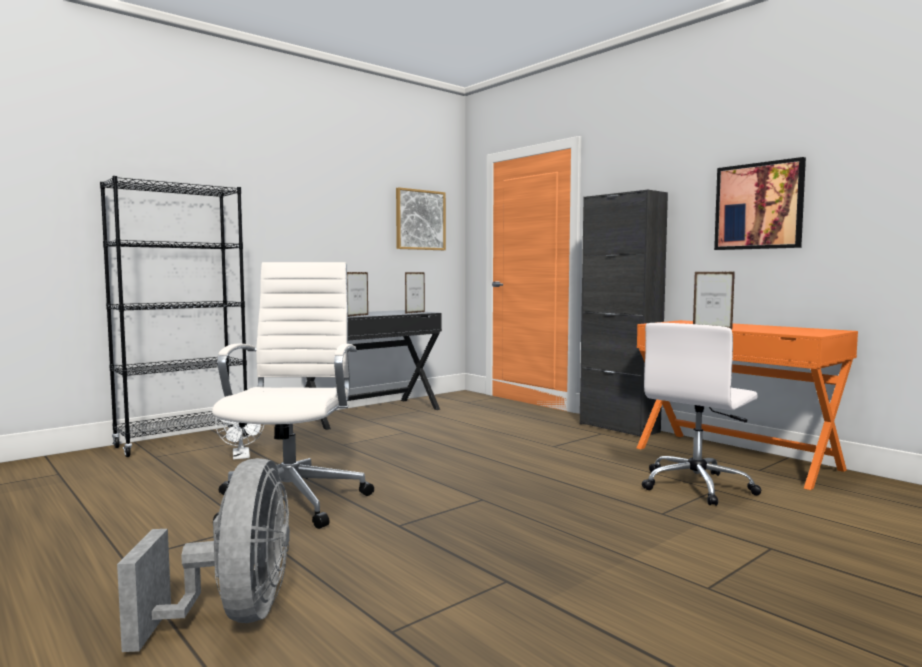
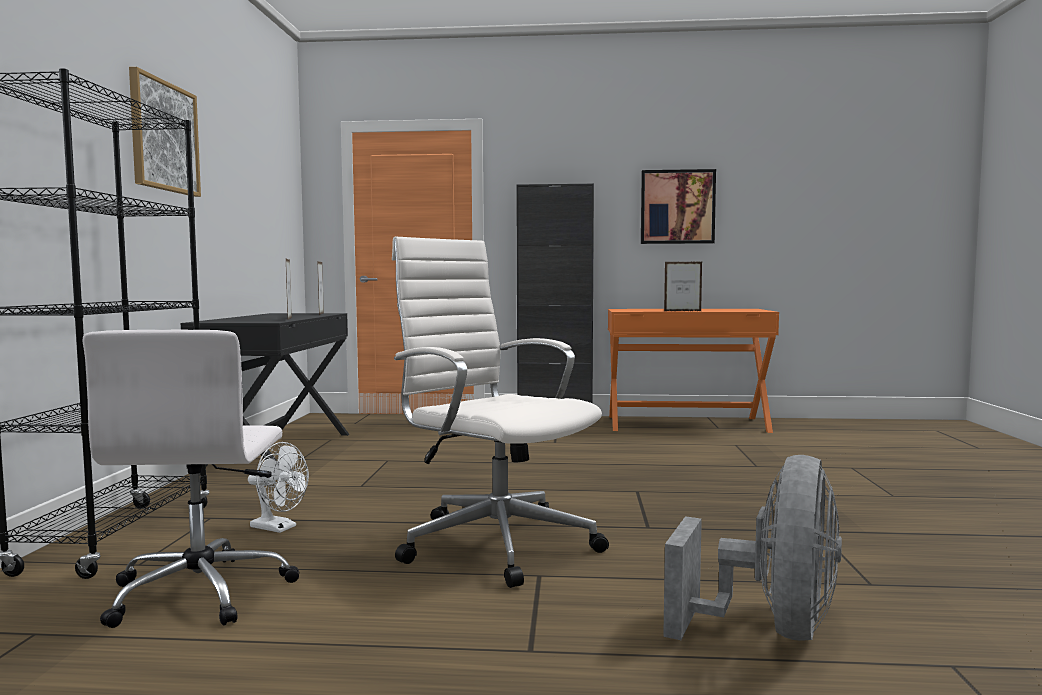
camera: 45 degrees left, 0 degrees up
grey fan [117,458,290,652] -> grey fan turned 75 degrees clockwise [663,455,842,641]
picture [396,187,446,250] -> picture moved to [129,67,201,197]
white office chair [642,323,761,506] -> white office chair moved to [83,330,300,628]

